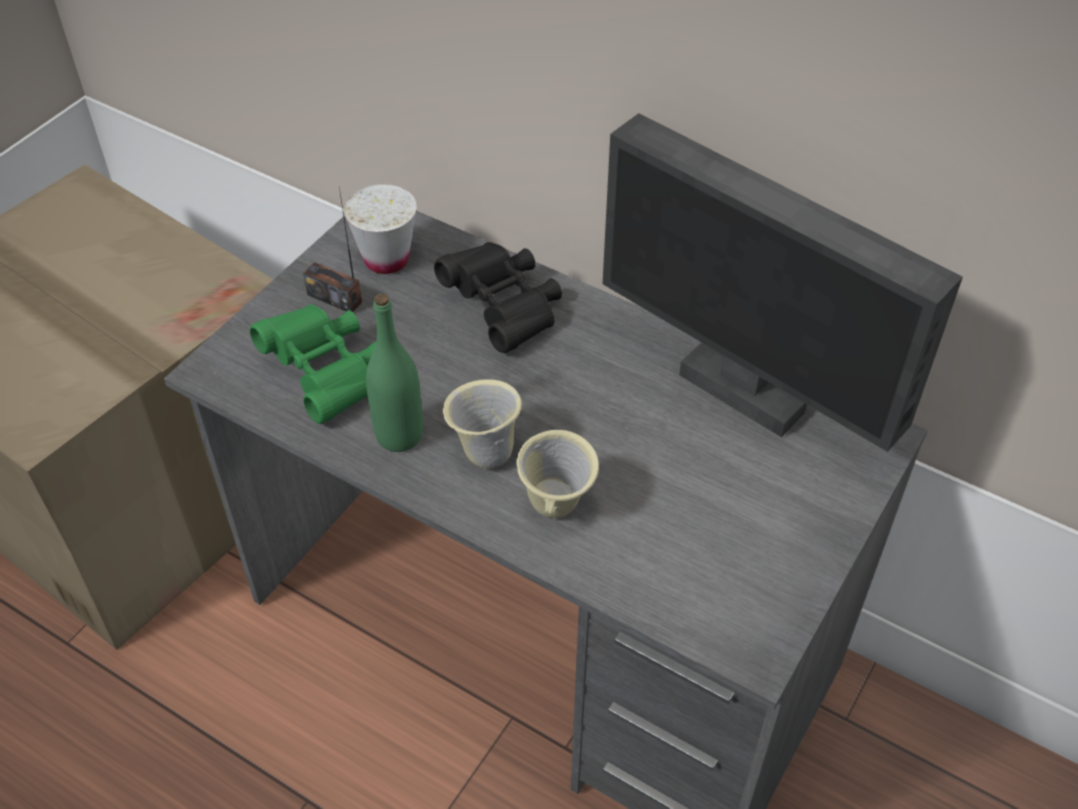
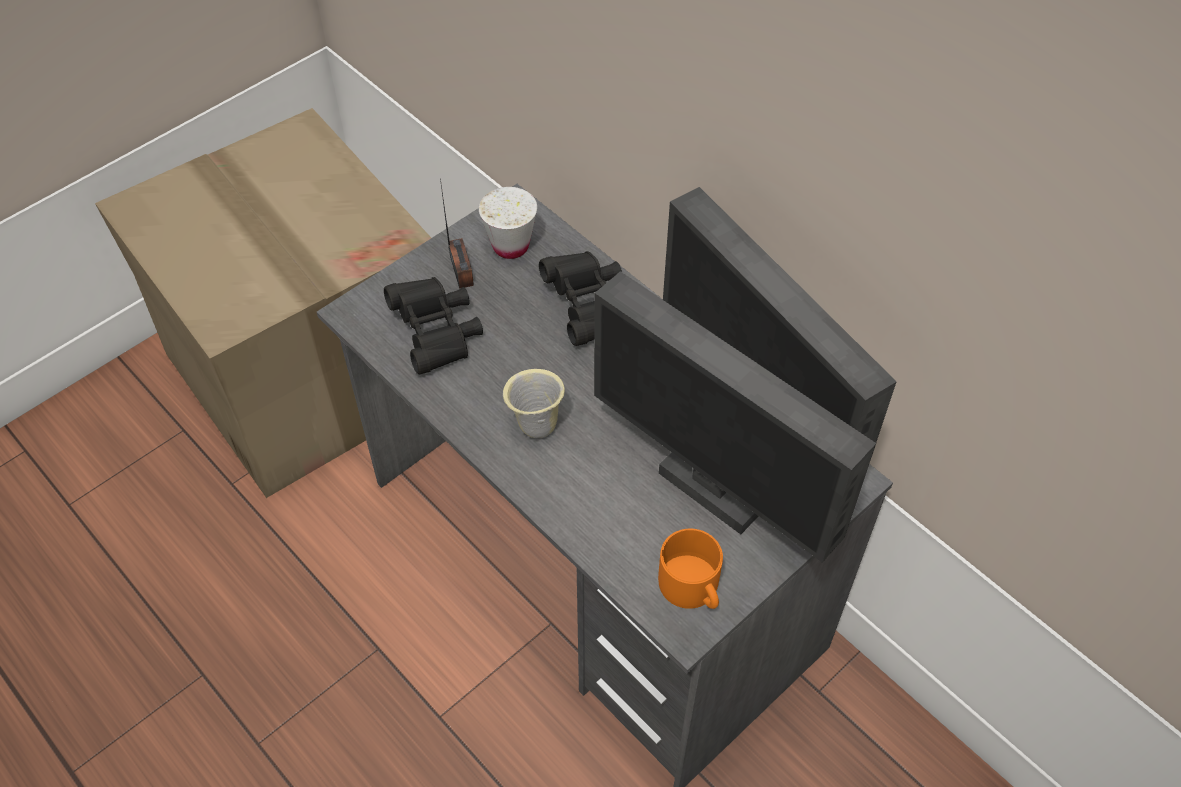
camera: 15 degrees right, 5 degrees up
green binoculars [250,304,376,424] -> black binoculars [384,277,483,374]
radio [303,187,362,312] -> radio turned 150 degrees counterclockwise [440,178,474,289]
green bottle [366,294,423,452] -> none
beige mug [516,430,599,518] -> none
none -> monitor [594,271,876,562]
none -> orange mug [658,529,723,609]

